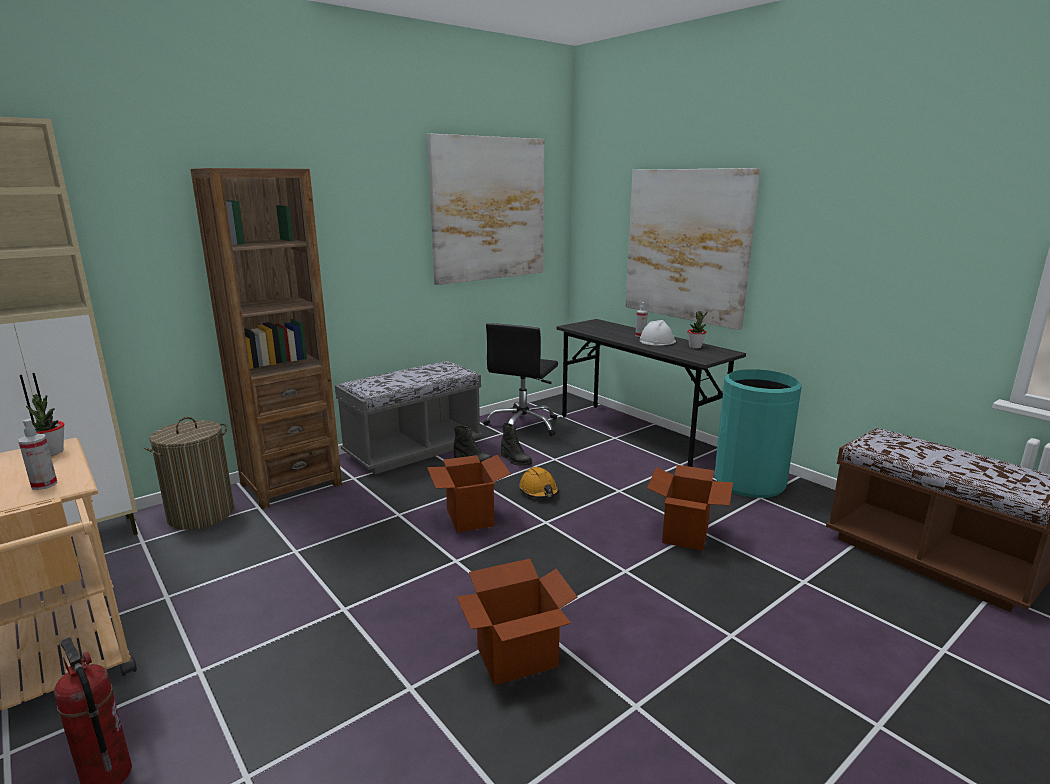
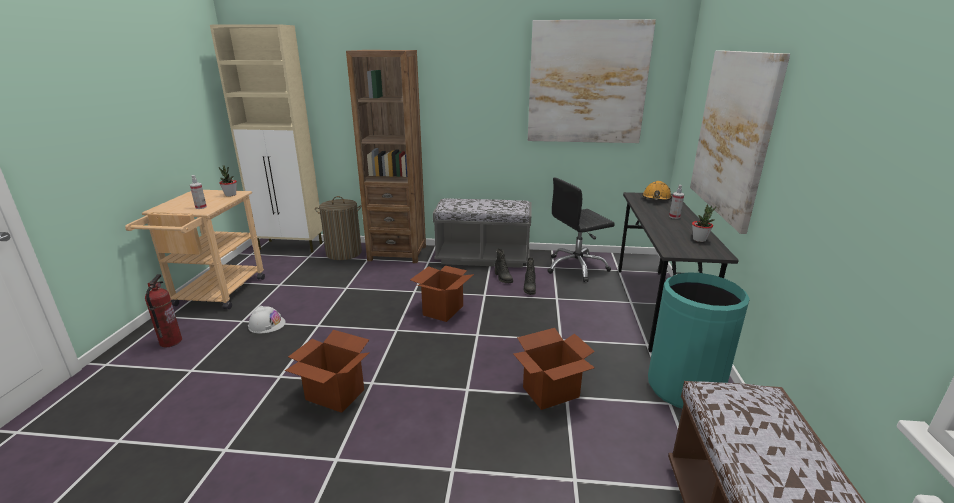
camera: 45 degrees right, 5 degrees up
orange hard hat [519,467,559,498] -> orange hard hat moved to [642,181,672,200]
white hard hat [640,320,676,345] -> white hard hat moved to [248,306,286,333]

